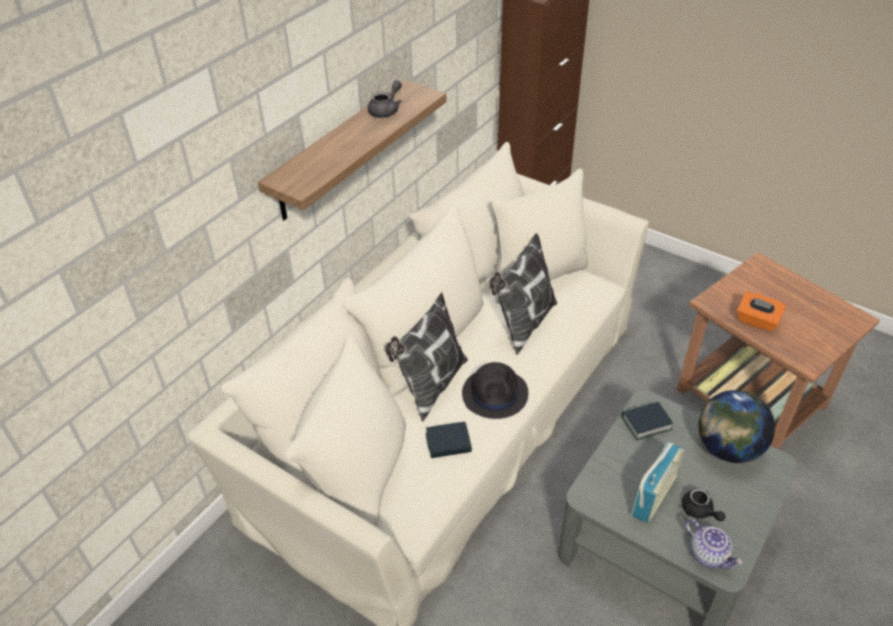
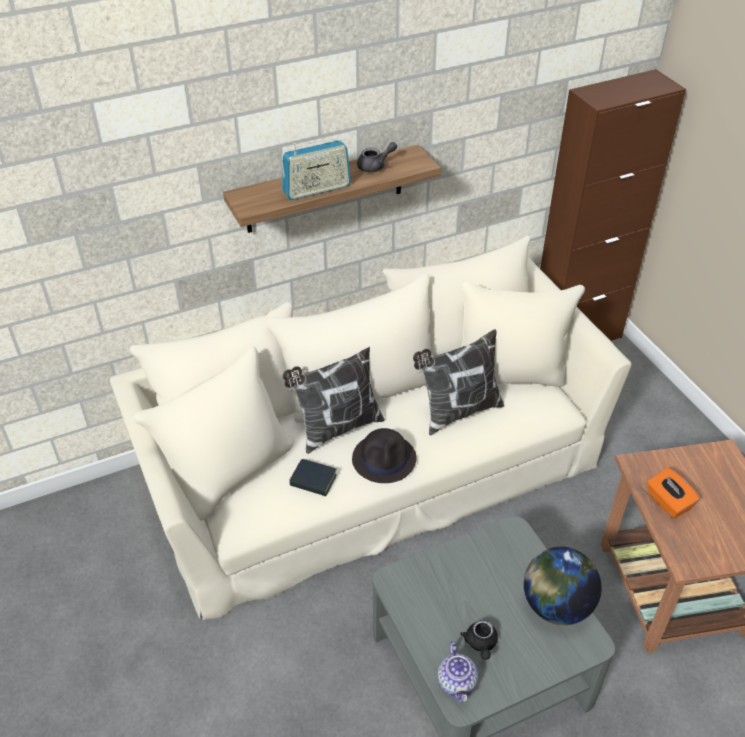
camera: 30 degrees right, 0 degrees up
book [622,402,673,440] -> none
radio [631,442,684,524] -> radio moved to [282,140,351,200]

